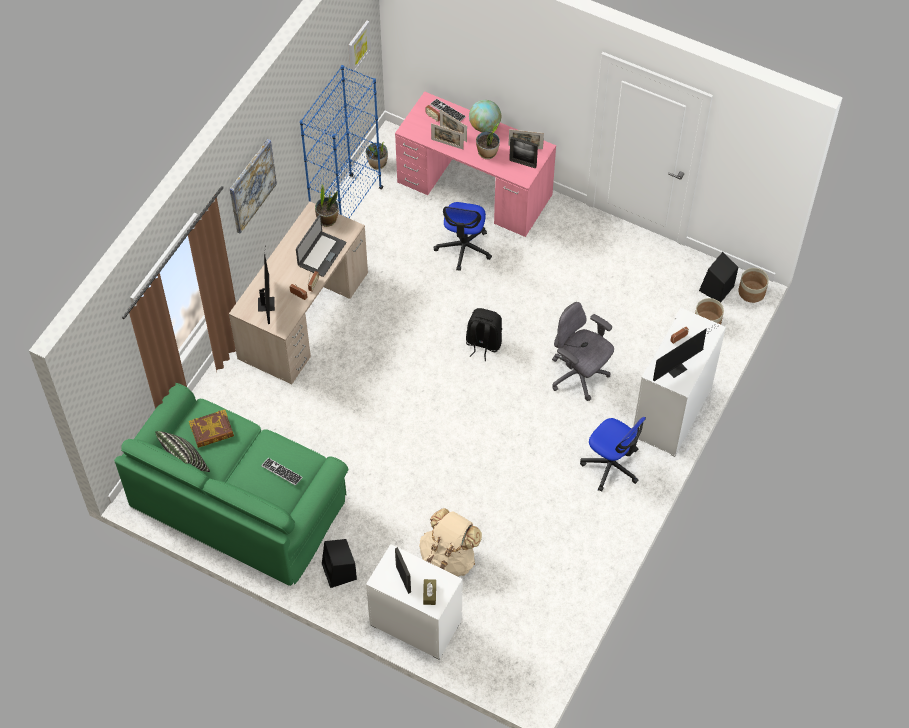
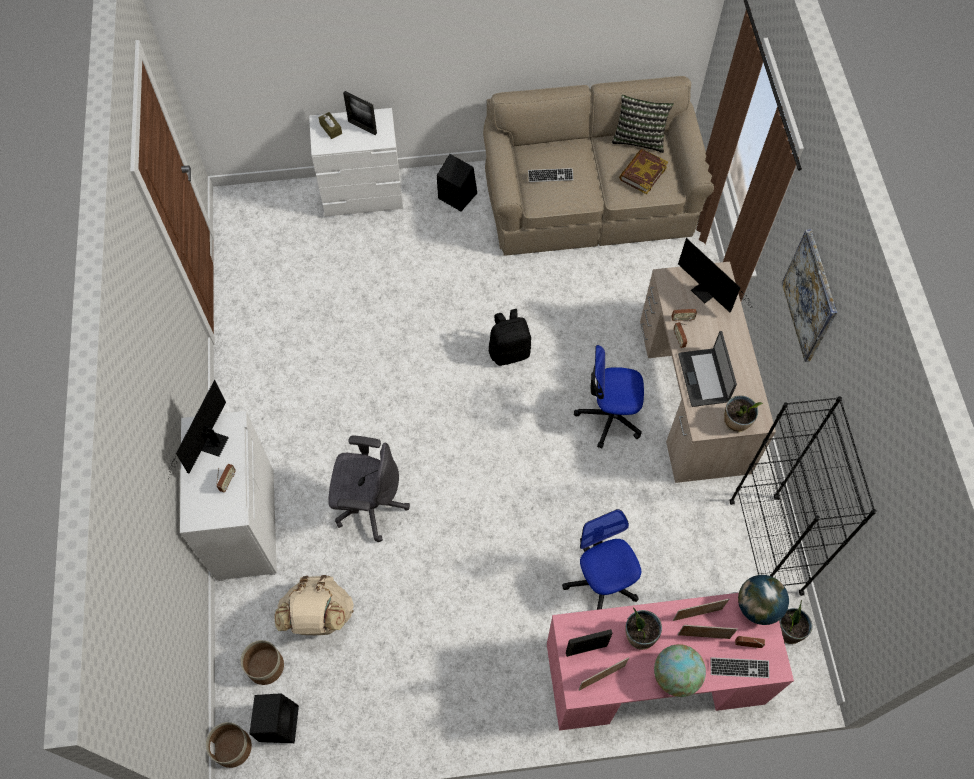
camera: 145 degrees right, 5 degrees up
green sofa [114,383,348,586] -> beige sofa [483,76,714,256]
blue bookcase [300,65,383,218] -> black bookcase [730,396,877,596]
picture [349,21,371,74] -> none
beige backpack [419,508,482,576] -> beige backpack moved to [275,575,354,635]
black backpack [466,308,502,361] -> black backpack moved to [489,309,531,366]
office chair [580,417,646,492] -> office chair moved to [574,345,644,449]
none -> globe [738,575,789,625]

